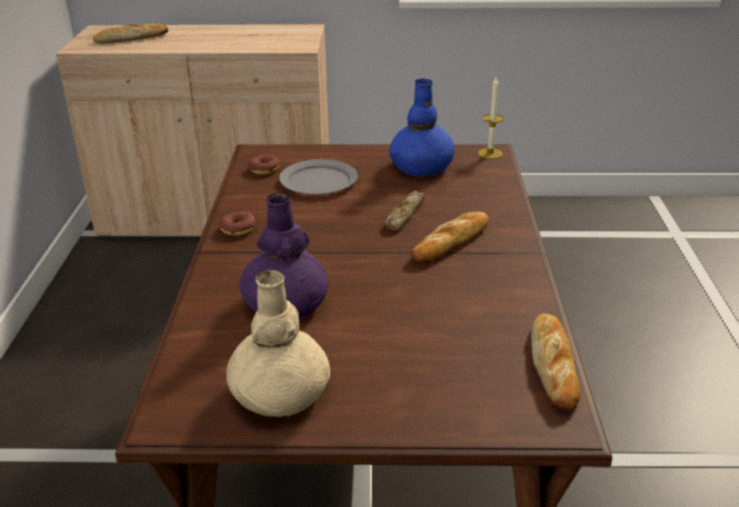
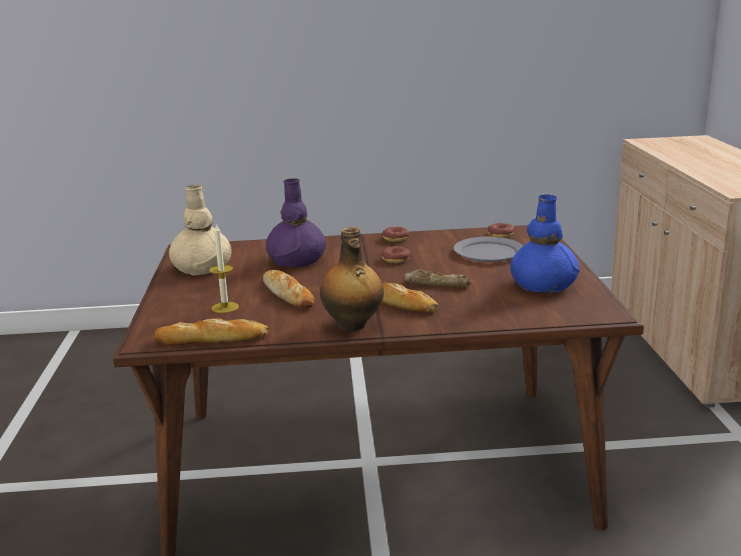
camera: 85 degrees right, 10 degrees down
bread [93,23,168,43] -> bread moved to [263,270,315,308]
candle [478,77,504,159] -> candle moved to [209,223,239,313]
none -> bottle [320,227,384,331]
none -> donut [381,246,411,263]

